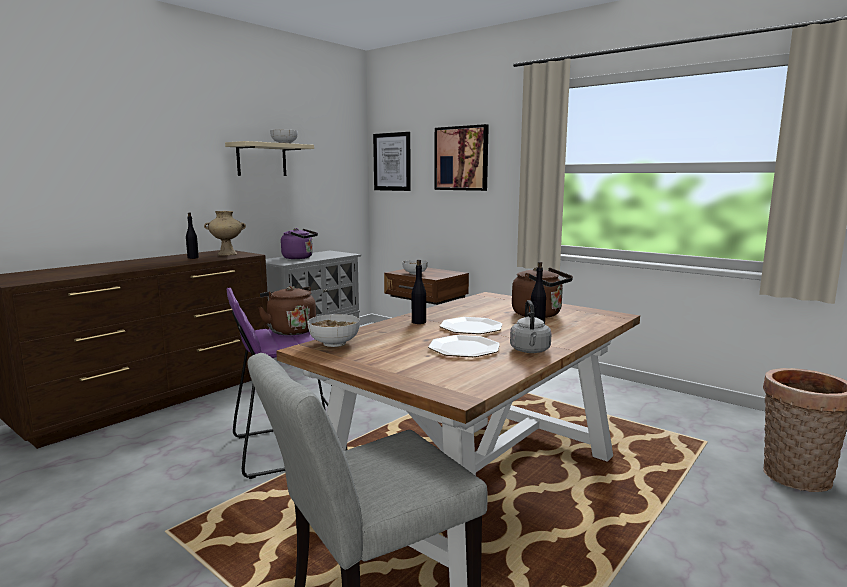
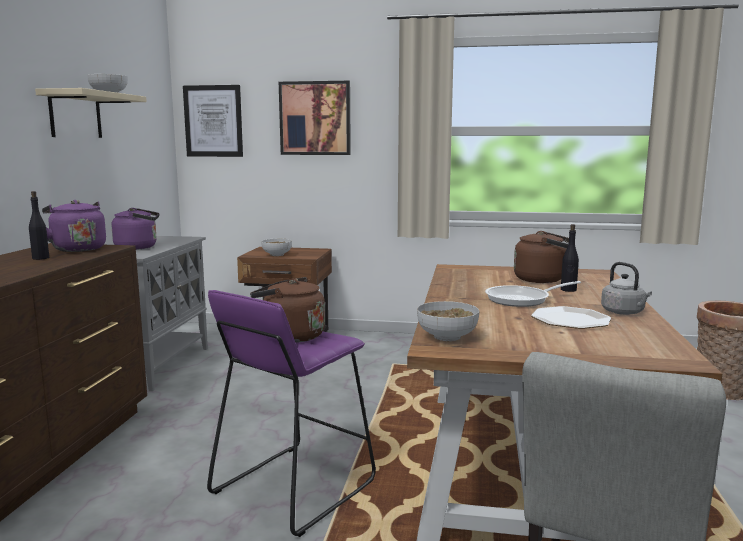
camera: 30 degrees left, 0 degrees up
beige vase [204,211,246,255] -> purple kettle [42,200,106,252]
black bottle [412,260,426,324] -> none
plate [440,317,502,334] -> frying pan [485,281,581,307]

